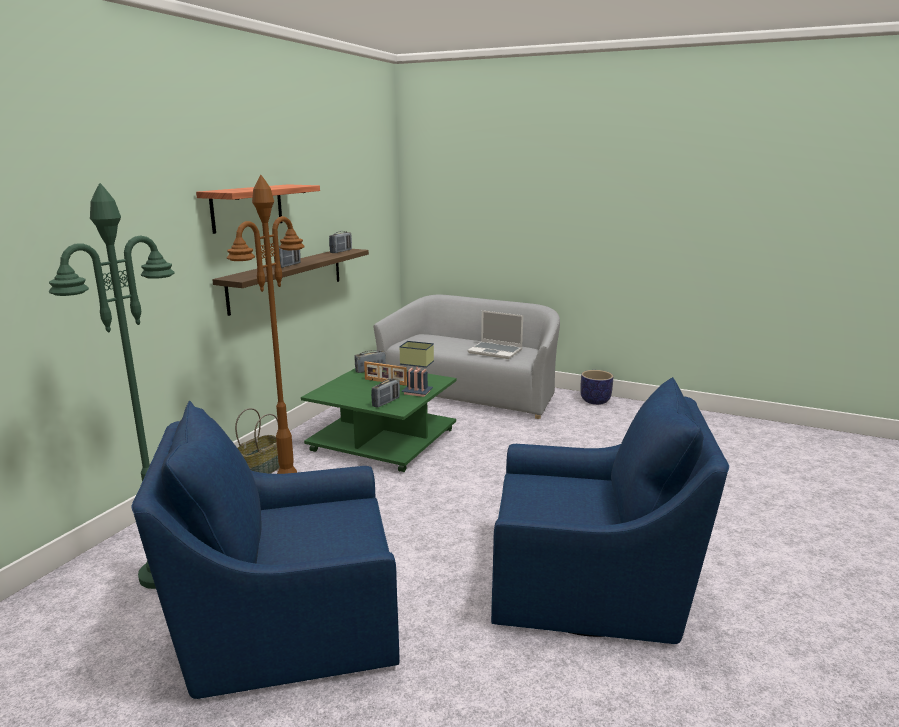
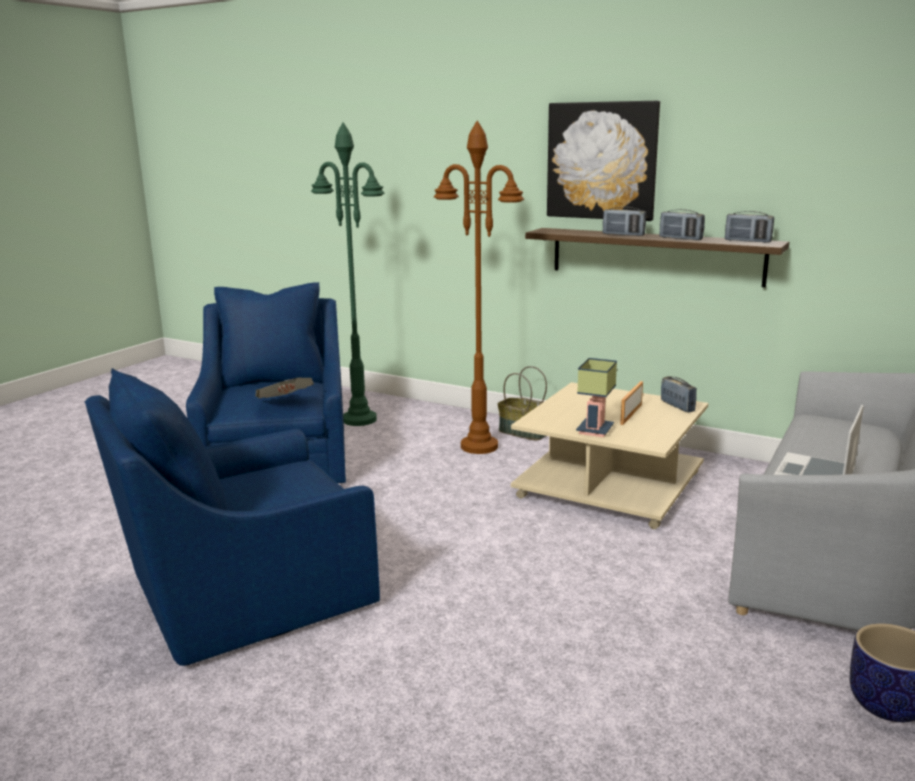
camera: 95 degrees right, 0 degrees up
shelf [196,184,320,234] -> picture [547,101,660,221]
green coffee table [301,368,456,472] -> beige coffee table [511,382,708,529]
radio [371,378,400,408] -> radio moved to [660,209,705,240]
blue armchair [491,377,729,644] -> blue armchair turned 45 degrees clockwise [84,368,380,666]
none -> newspaper [255,377,314,398]

